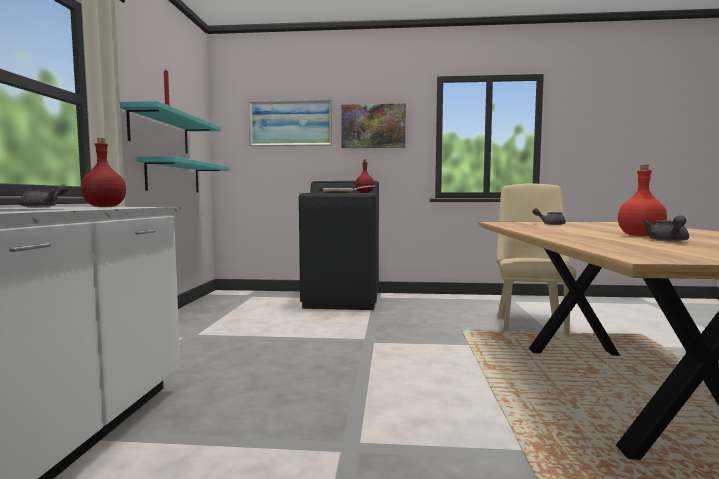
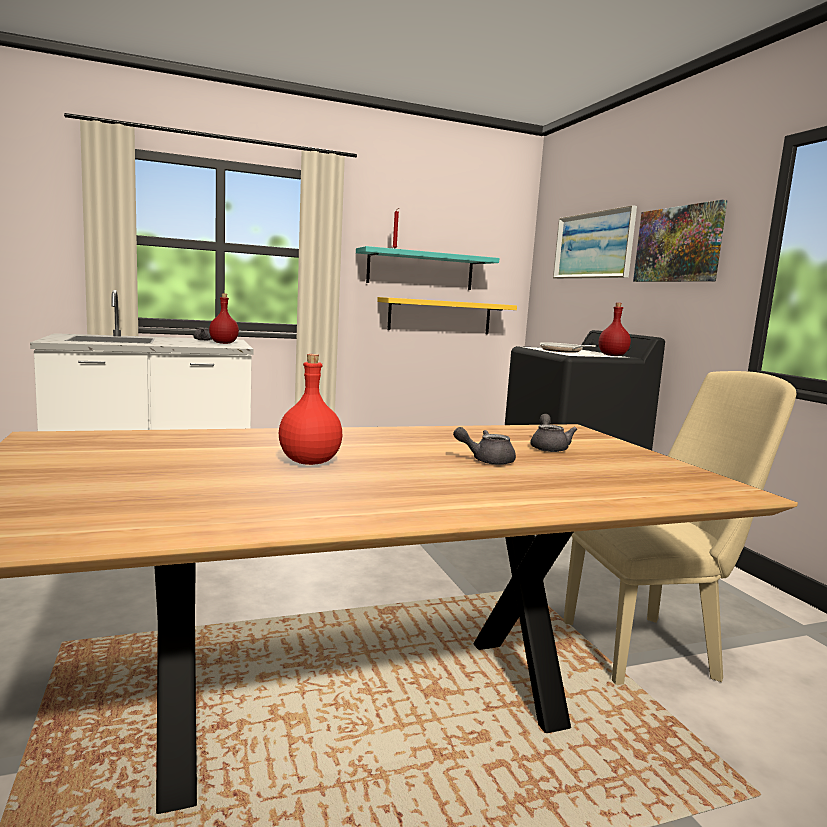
camera: 65 degrees right, 5 degrees up
turquoise shelf [137,156,229,192] -> yellow shelf [377,297,517,334]
grey teapot [643,215,689,242] -> grey teapot moved to [453,427,516,465]

